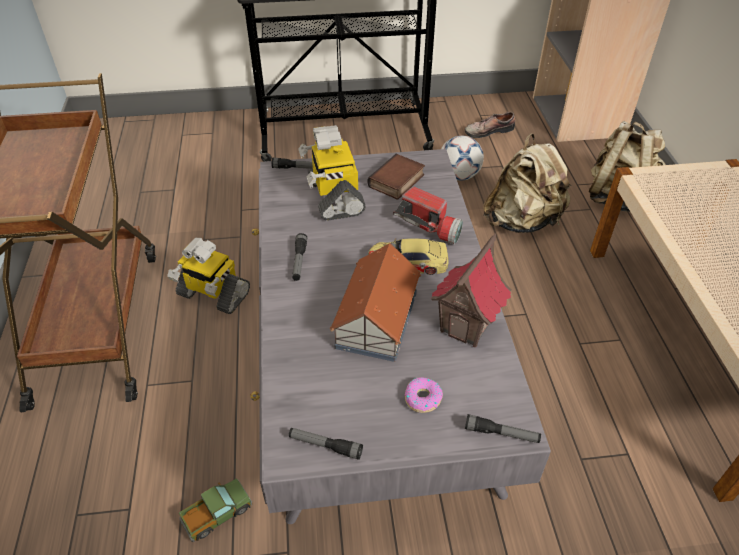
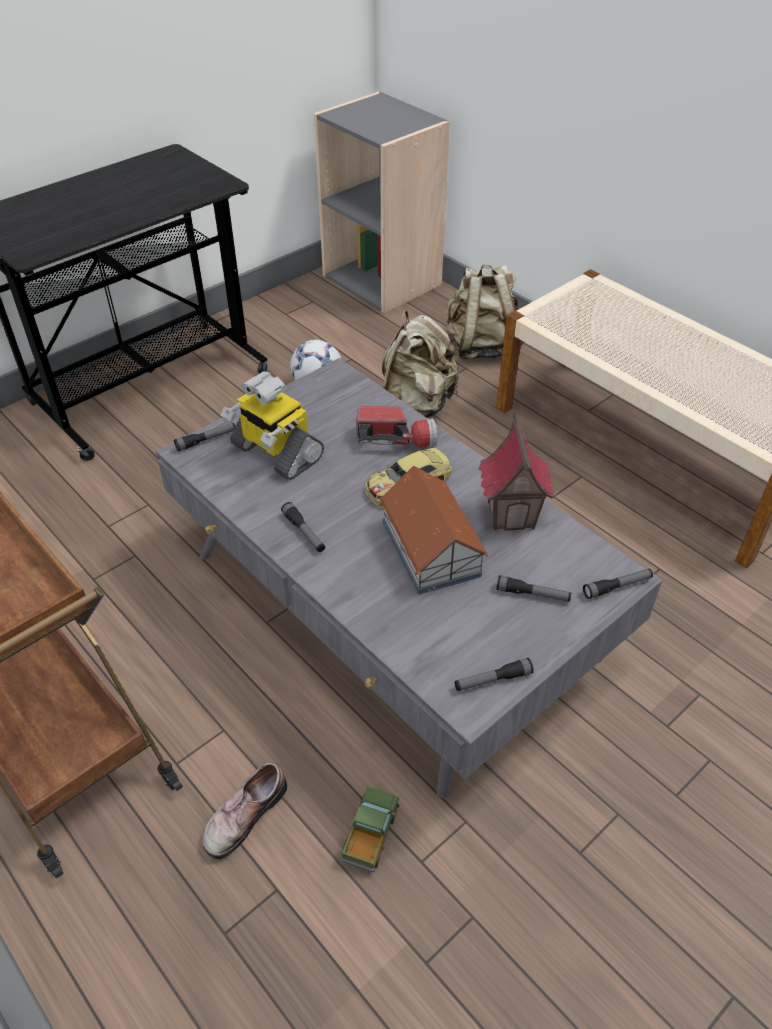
camera: 35 degrees left, 0 degrees up
toy robot [167,238,250,314] -> none
book [368,154,425,200] -> none
donut [404,377,443,413] -> flashlight [496,575,571,602]
shoe [465,112,515,138] -> shoe moved to [202,763,287,859]

